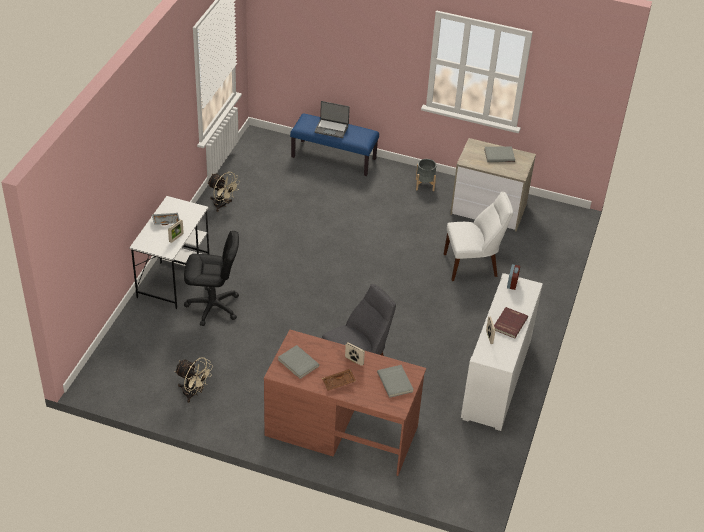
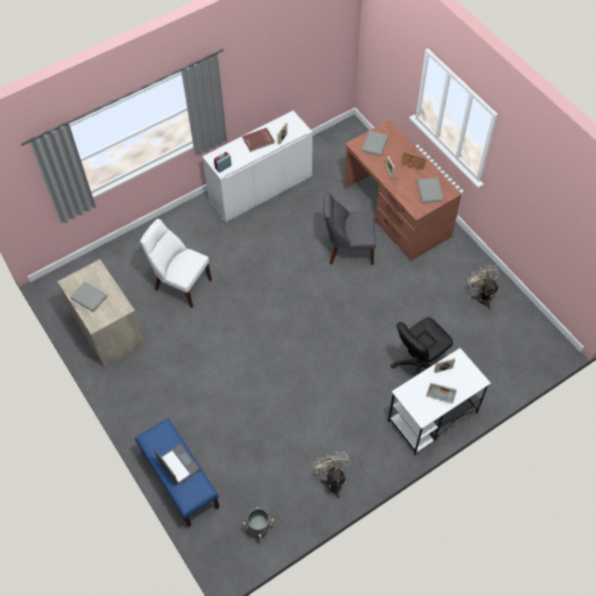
camera: 140 degrees left, 15 degrees up
black office chair [184,231,239,326] -> black office chair turned 75 degrees counterclockwise [391,317,453,377]
grey planter [416,159,436,191] -> grey planter moved to [243,507,275,544]

